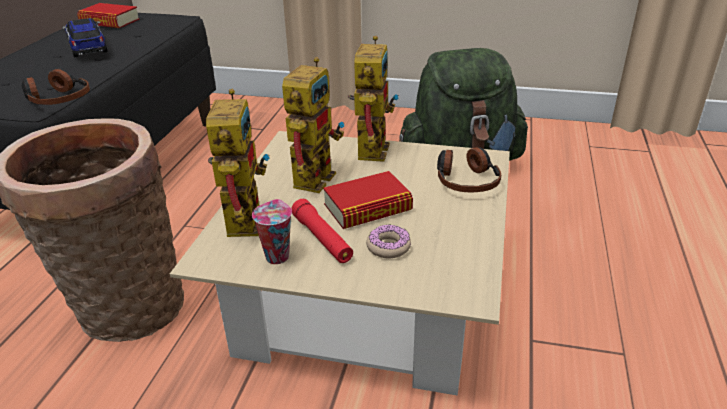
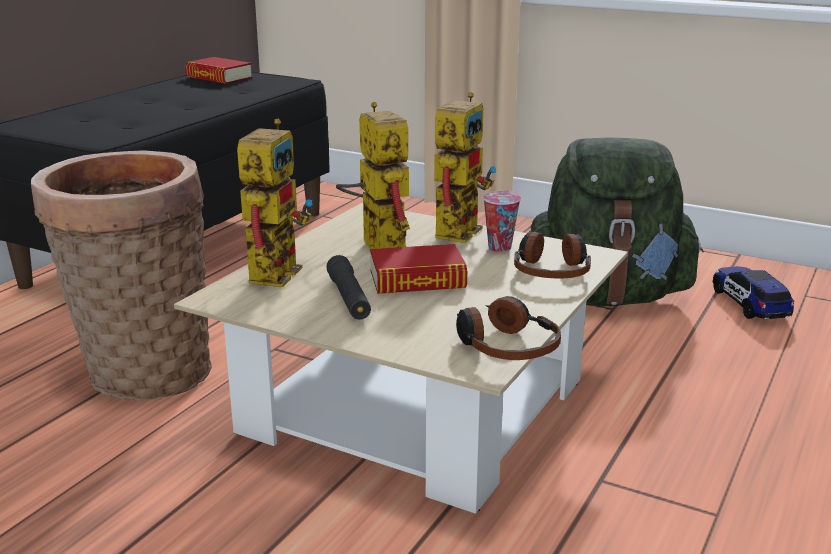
camera: 15 degrees right, 10 degrees down
headphones [22,69,90,105] -> headphones moved to [456,296,561,360]
toy car [62,18,108,57] -> toy car moved to [713,266,794,319]
cup [252,199,292,264] -> cup moved to [483,190,521,252]
toy robot [282,57,344,193] -> toy robot turned 60 degrees counterclockwise [336,102,410,249]
red flashlight [291,199,353,263] -> black flashlight [326,255,371,320]
donut [366,225,411,258] -> none

